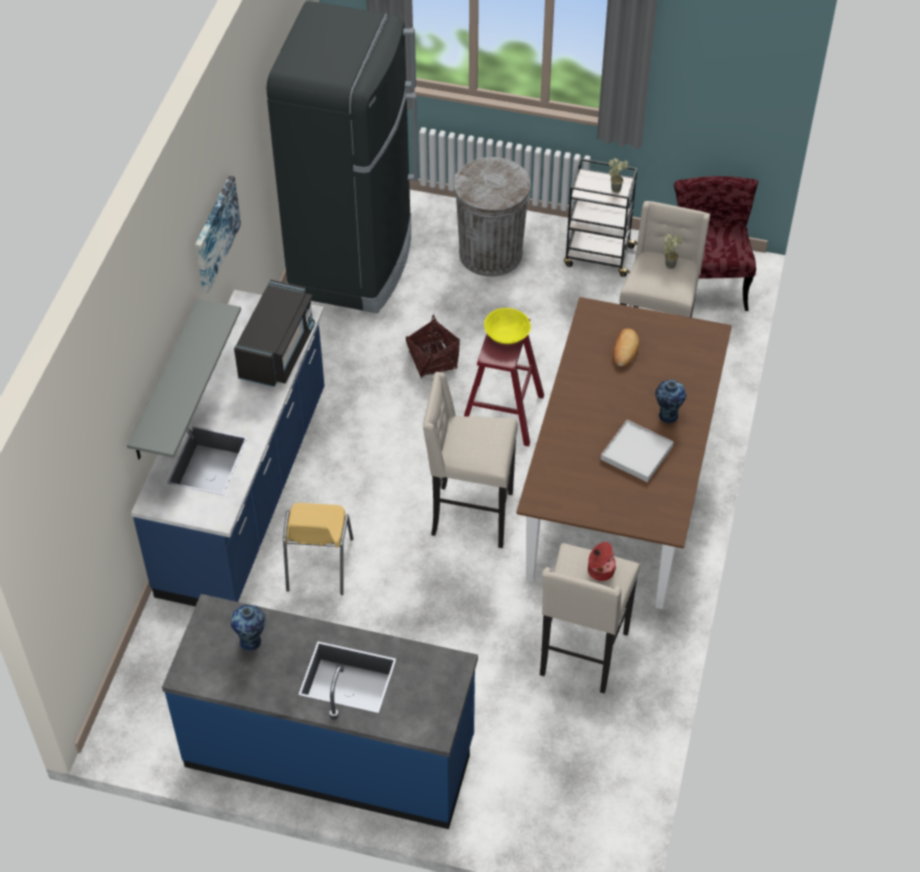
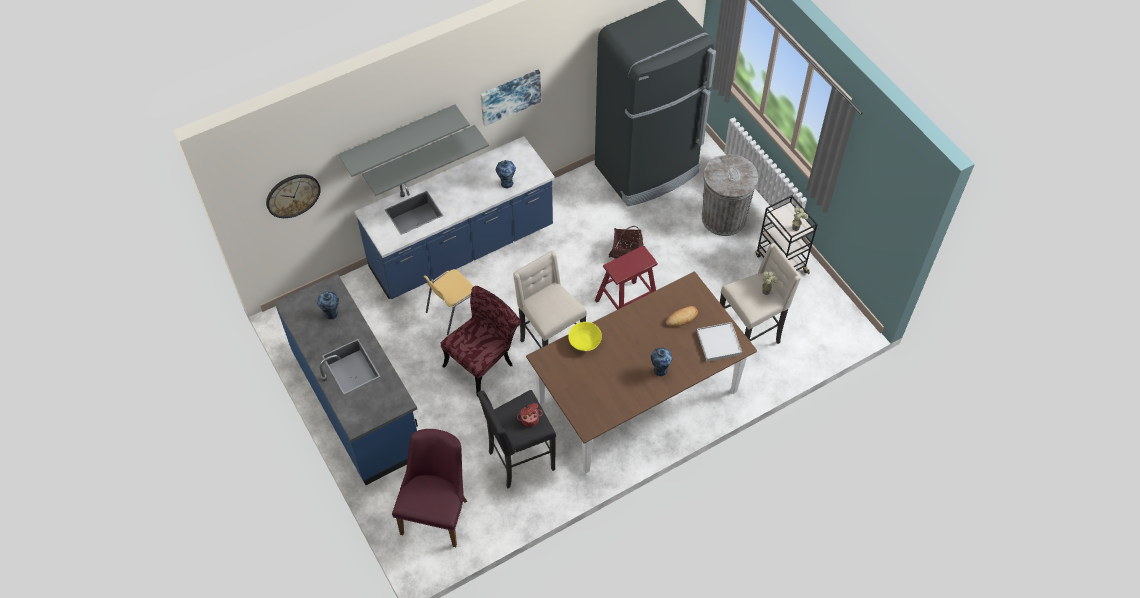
camera: 45 degrees right, 5 degrees up
black microwave [234,280,315,387] -> vase [496,160,516,189]
yellow bowl [484,308,531,344] -> yellow bowl moved to [568,322,602,351]
beige stool [540,543,640,694] -> black stool [477,390,556,488]
white tray [601,420,674,482] -> white tray moved to [697,322,742,362]
red chair [674,176,758,311] -> red chair moved to [441,286,521,397]
none -> wall clock [266,174,321,218]
none -> grey shelf [338,105,470,177]
none -> purple chair [392,429,467,547]

